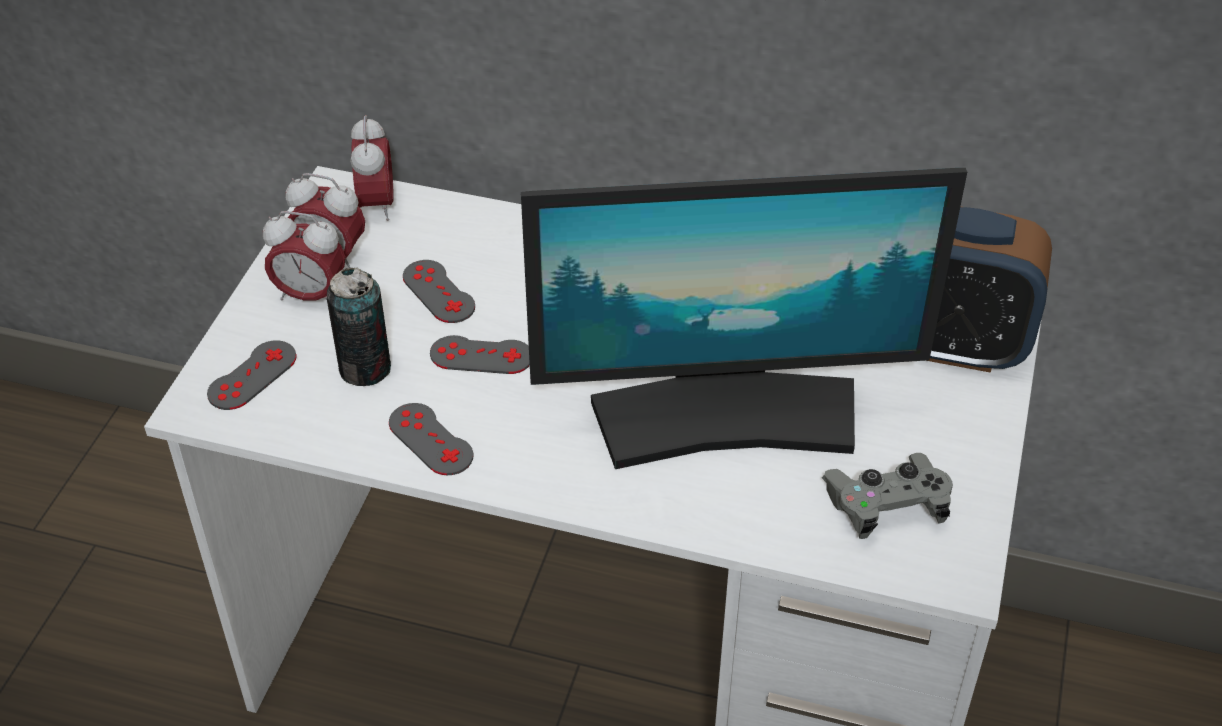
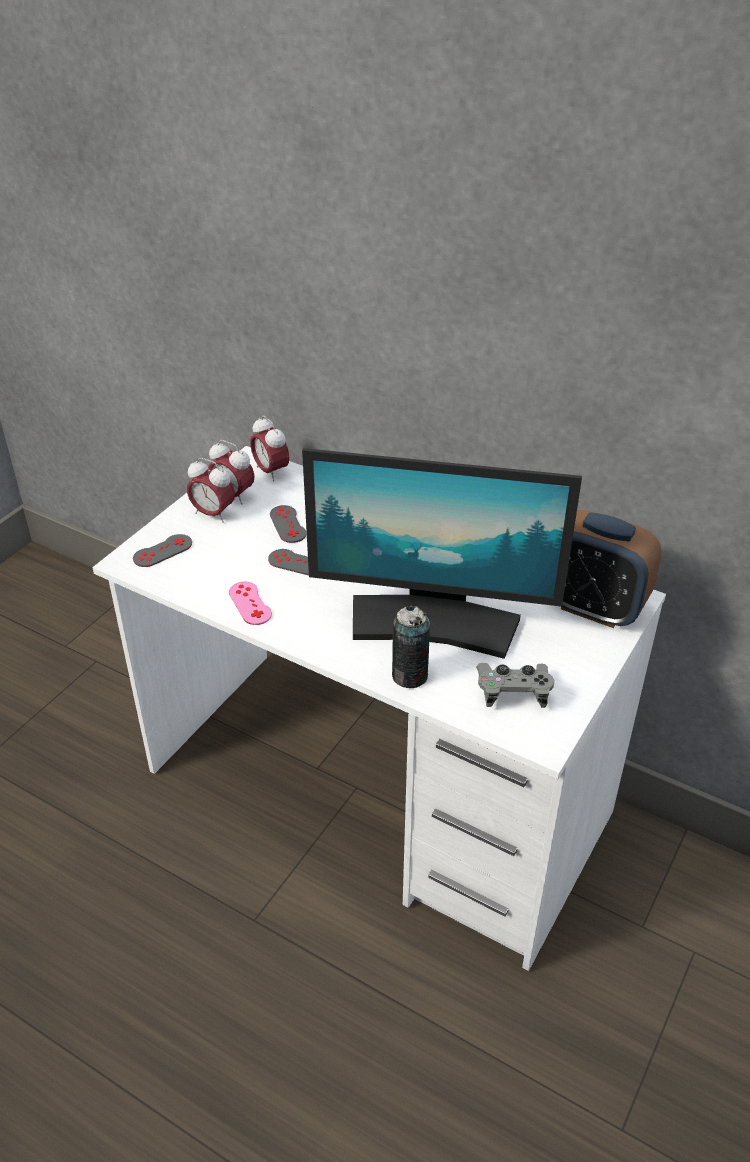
camera: 15 degrees right, 5 degrees down
can [327,267,391,386] -> can moved to [392,606,430,688]
alarm clock [350,115,394,221] -> alarm clock turned 135 degrees clockwise [250,415,289,482]
grey game controller [389,403,473,475] -> pink game controller [229,581,272,625]

